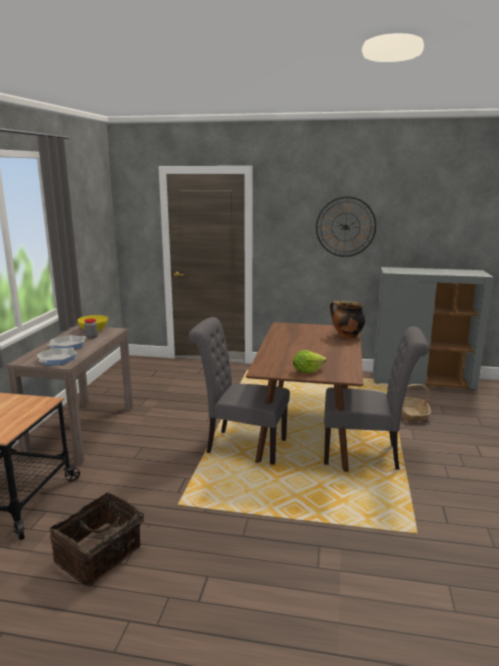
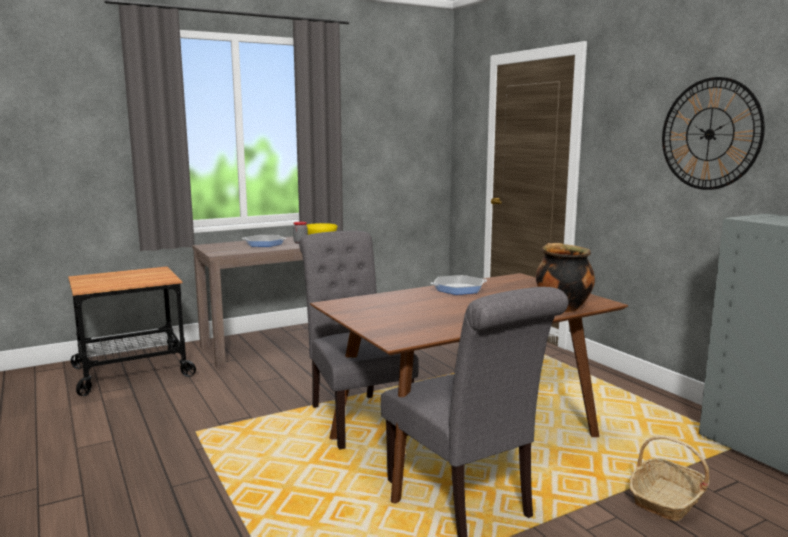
camera: 50 degrees right, 5 degrees down
frying pan [37,347,77,365] -> frying pan moved to [431,275,487,295]
basket [50,492,150,587] -> none
lettuce [293,350,326,373] -> none

